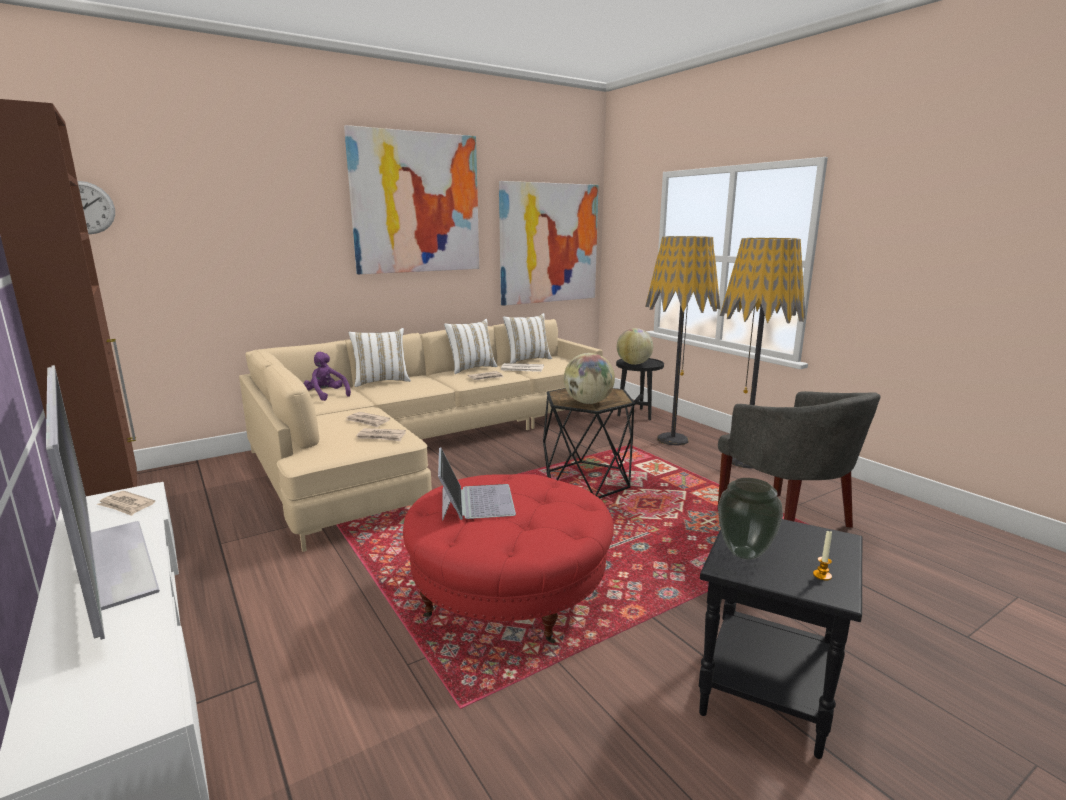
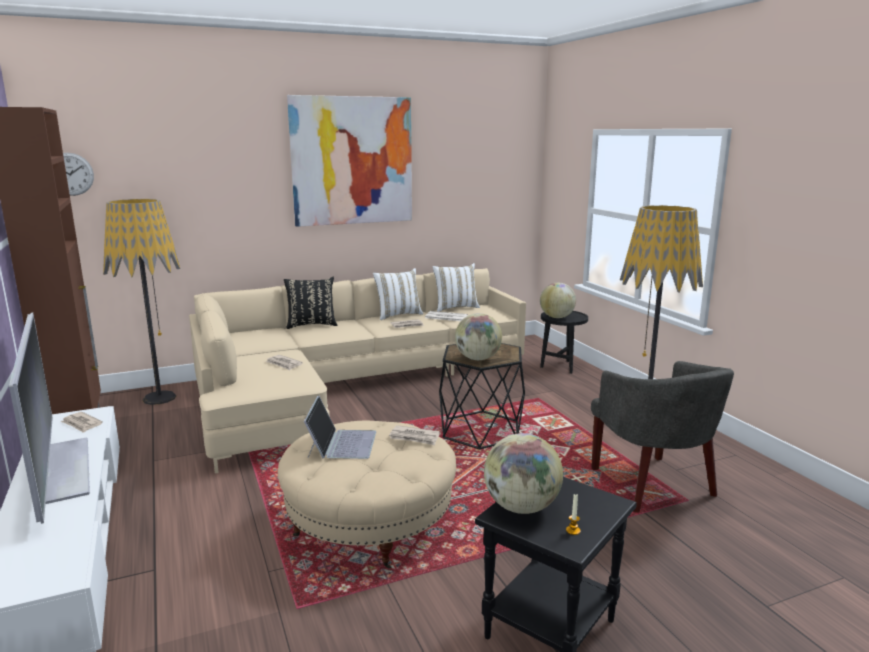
camera: 10 degrees right, 0 degrees up
purple plush toy [304,352,351,401] -> none
white pillow [348,328,411,387] -> black pillow [284,277,338,329]
newspaper [357,428,406,441] -> newspaper moved to [389,425,440,445]
red ottoman [403,474,614,643] -> beige ottoman [278,421,456,569]
picture [499,181,598,306] -> none
floor lamp [645,236,720,446] -> floor lamp moved to [103,199,180,405]
vase [718,478,783,560] -> globe [484,433,563,514]

